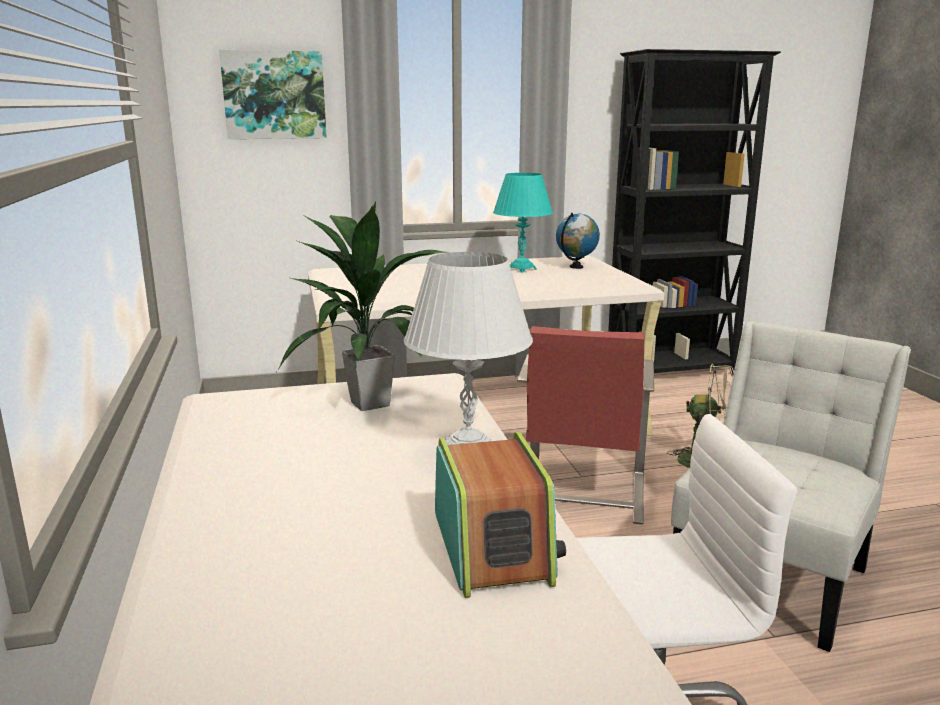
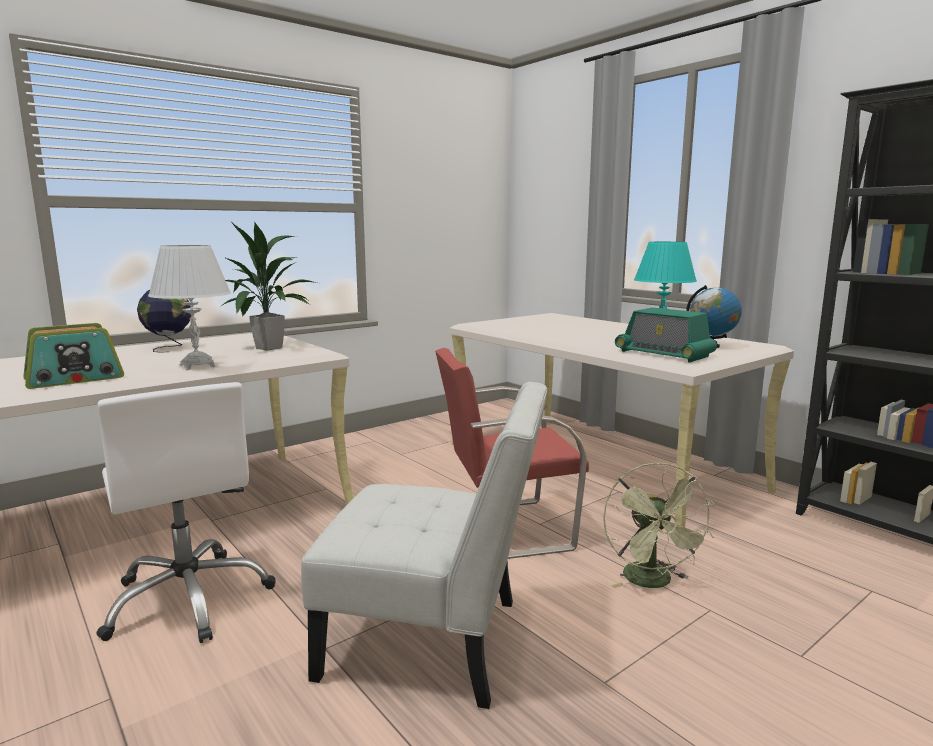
camera: 65 degrees right, 5 degrees down
picture [219,50,327,139] -> none
none -> globe [137,290,191,353]
none -> radio [615,308,717,362]

